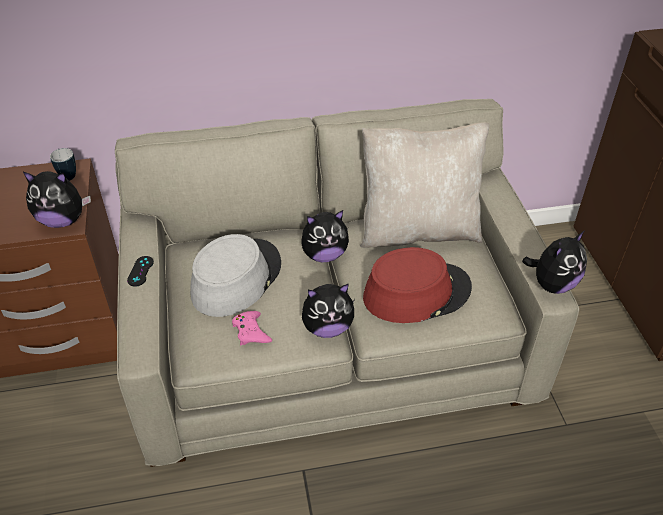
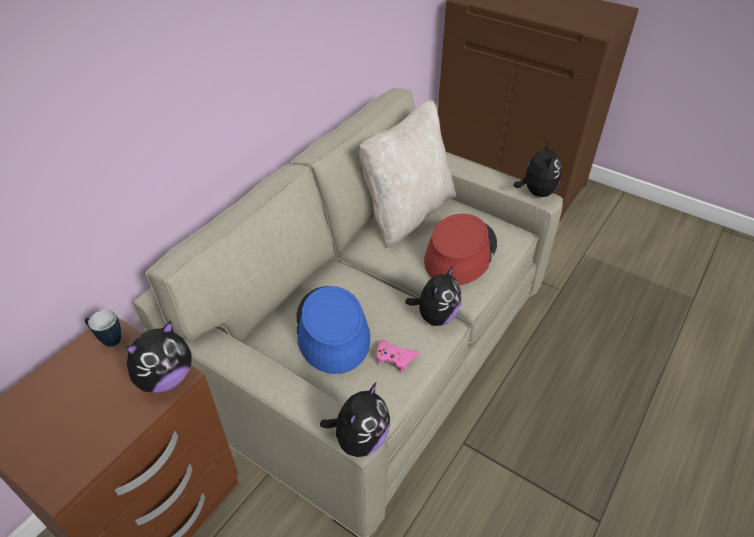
camera: 45 degrees left, 0 degrees up
black game controller [127,256,154,287] -> none
grey hat [190,234,281,317] -> blue hat [296,286,370,374]
plush toy [302,210,349,262] -> plush toy moved to [320,383,390,457]

